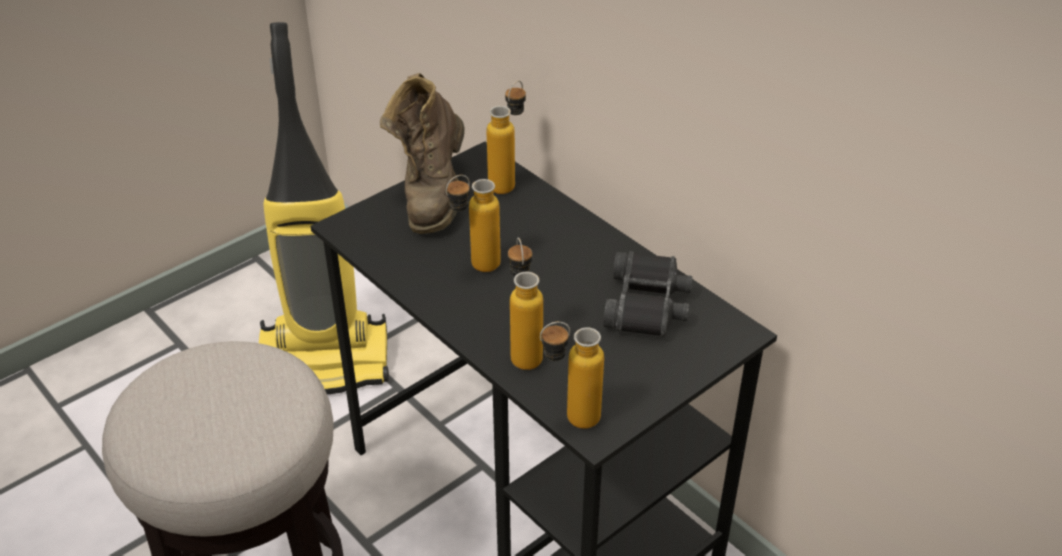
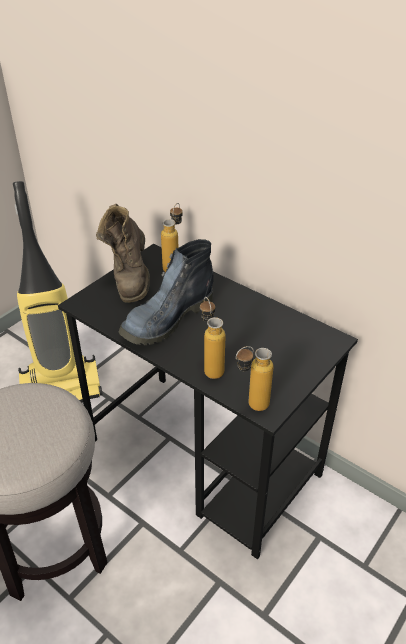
camera: 10 degrees left, 0 degrees up
bottle [446,175,501,272] -> boot [119,239,214,345]
black binoculars [603,251,693,337] -> none

